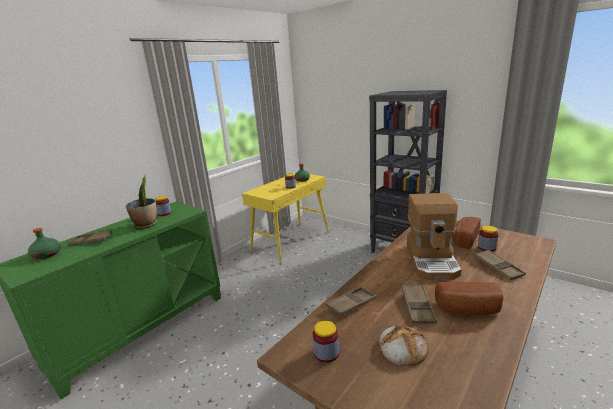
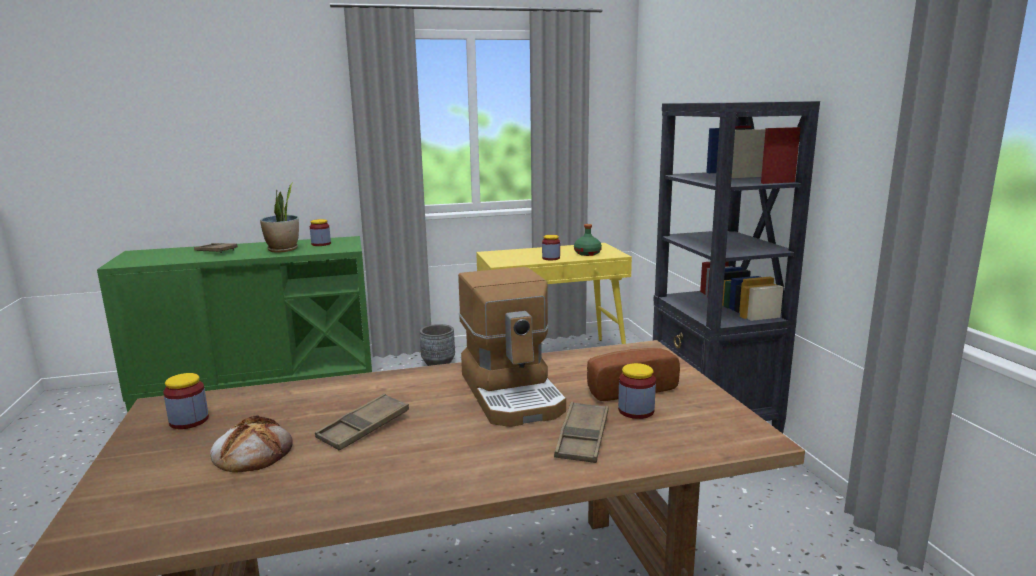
camera: 35 degrees right, 5 degrees down
green bottle [28,228,61,259] -> none
brown tray [326,287,377,316] -> none
coffee machine [407,193,462,280] -> coffee machine turned 60 degrees counterclockwise [458,267,566,427]
bread [435,282,503,315] -> none
none -> grey planter [420,324,455,366]

